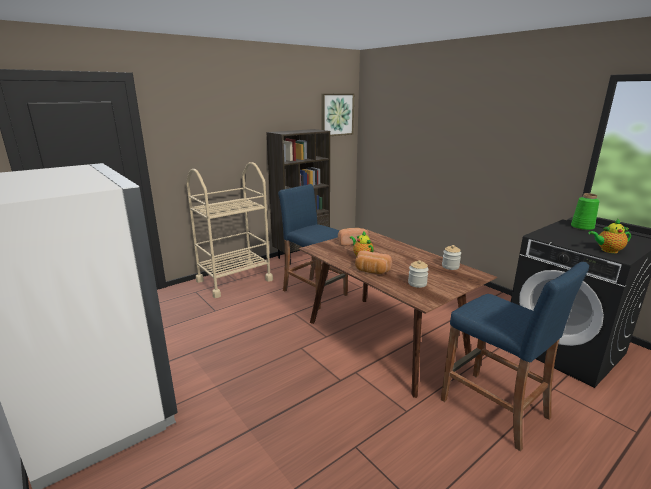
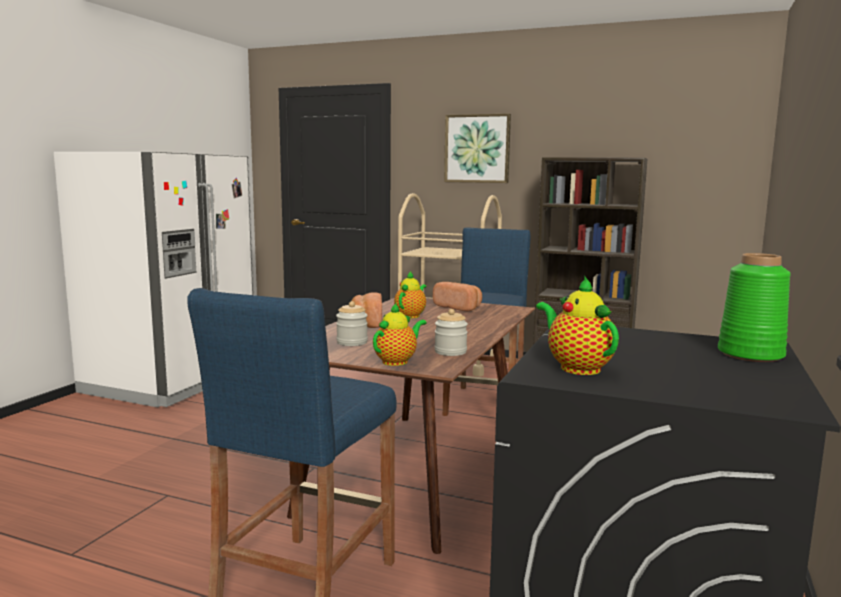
camera: 60 degrees right, 10 degrees down
picture [321,94,354,136] -> picture moved to [444,113,511,183]
none -> teapot [373,303,427,366]

